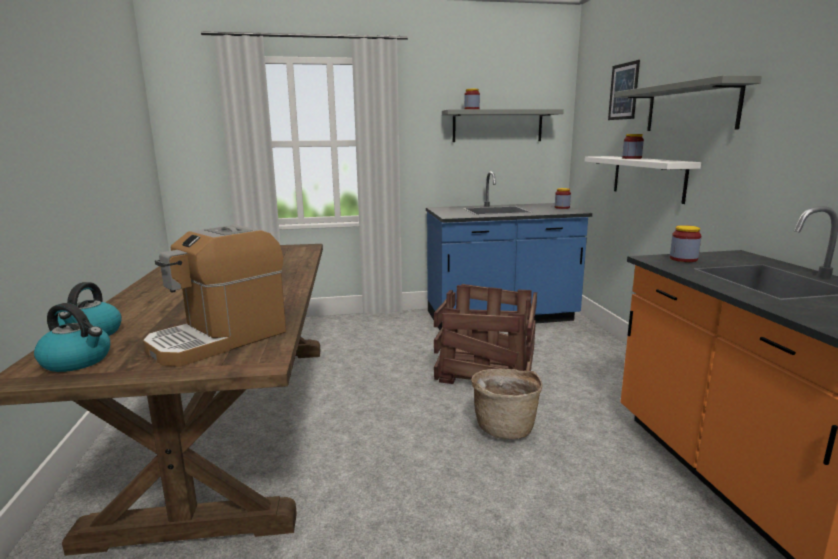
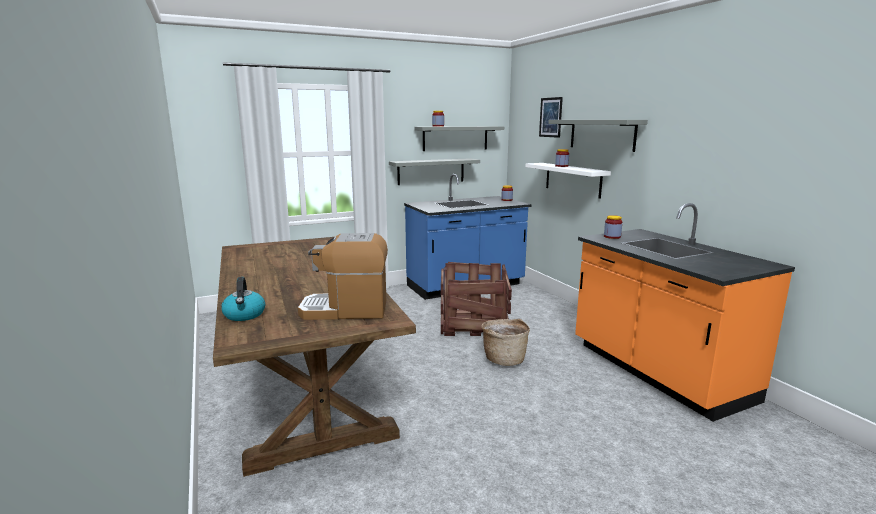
camera: 15 degrees left, 0 degrees up
kettle [34,303,110,372] -> none
coffee machine [143,225,286,366] -> coffee machine turned 60 degrees clockwise [298,233,388,320]
none -> grey shelf [389,158,480,185]

